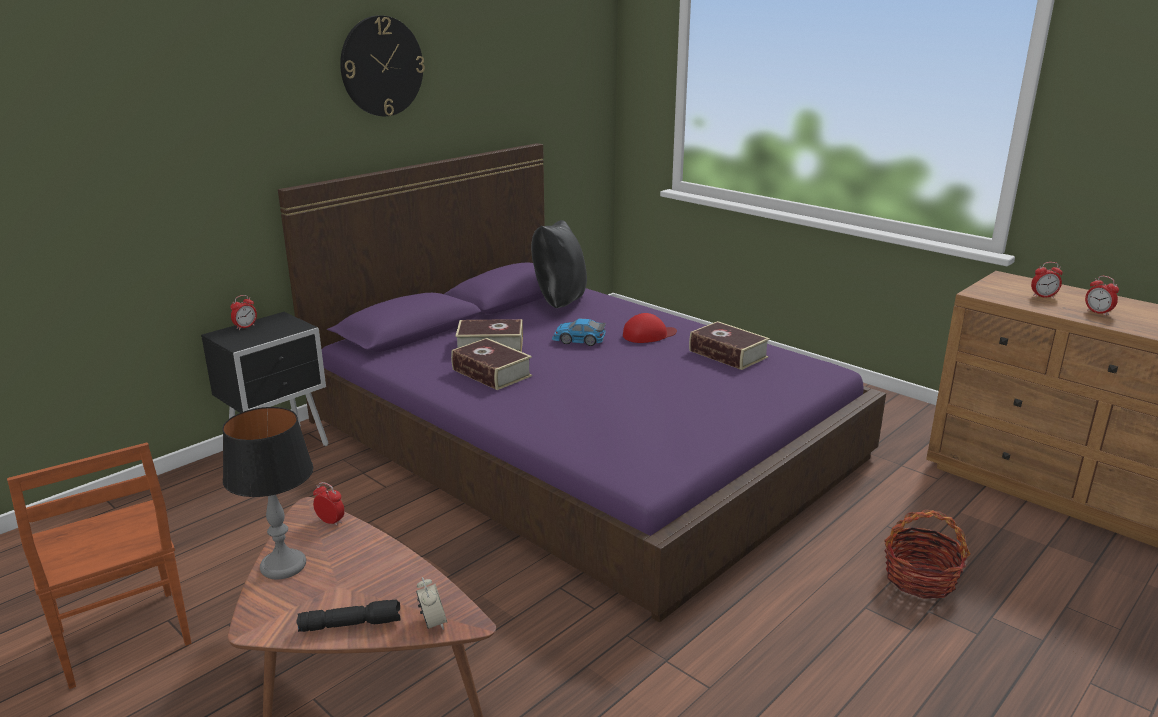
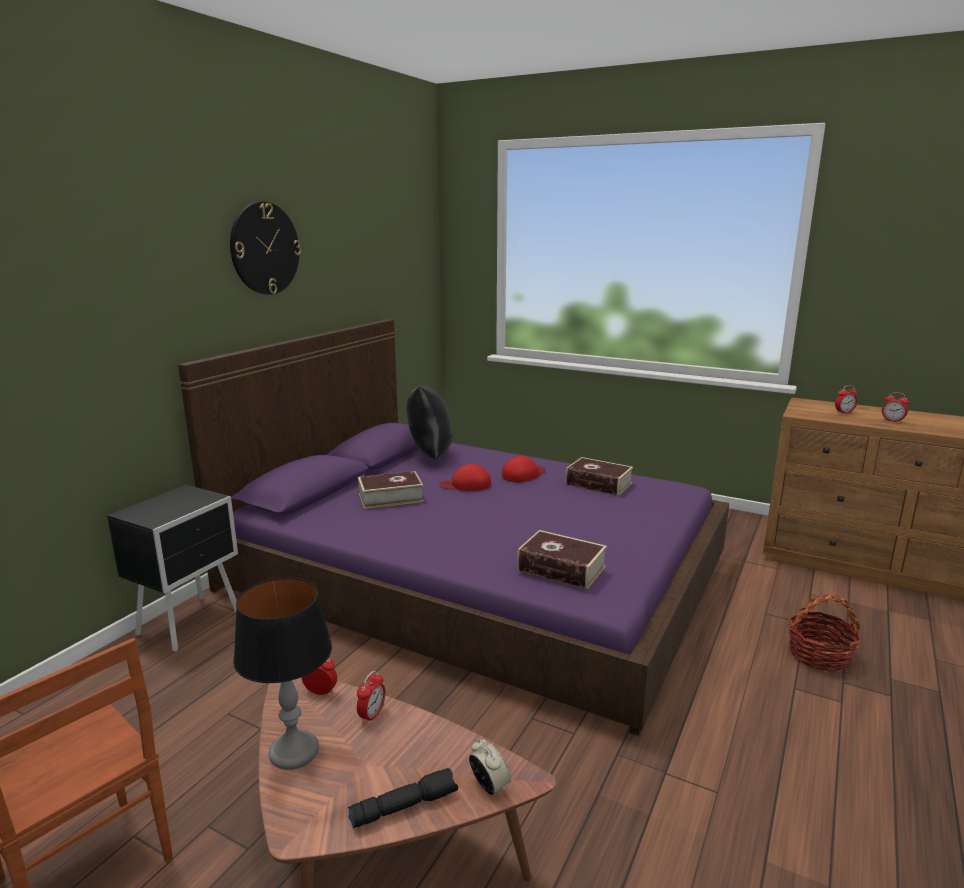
camera: 15 degrees left, 5 degrees down
alarm clock [230,295,257,330] -> alarm clock moved to [357,671,385,725]
book [451,338,532,390] -> book moved to [517,530,607,589]
toy car [552,319,606,346] -> red cap [439,464,491,491]

